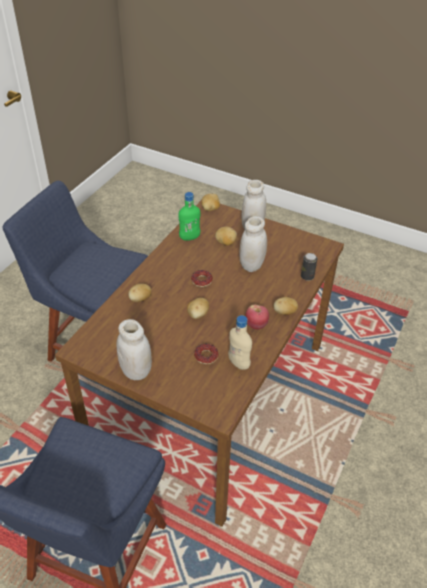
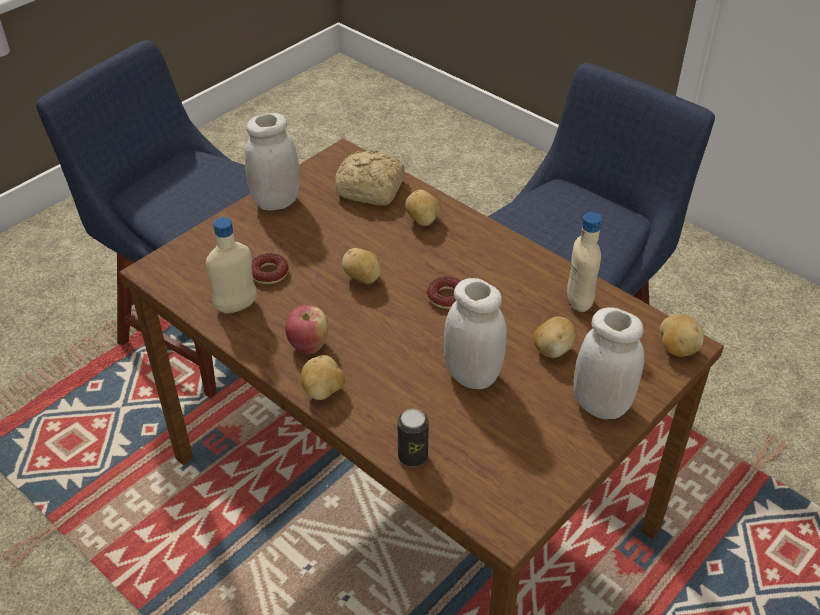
camera: 105 degrees right, 0 degrees up
green bottle [178,192,200,241] -> beige bottle [567,212,602,312]
none -> bread [335,150,405,206]

